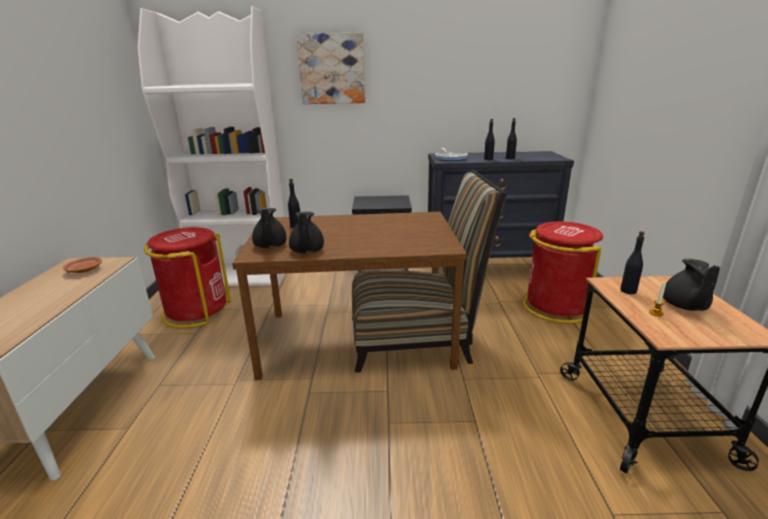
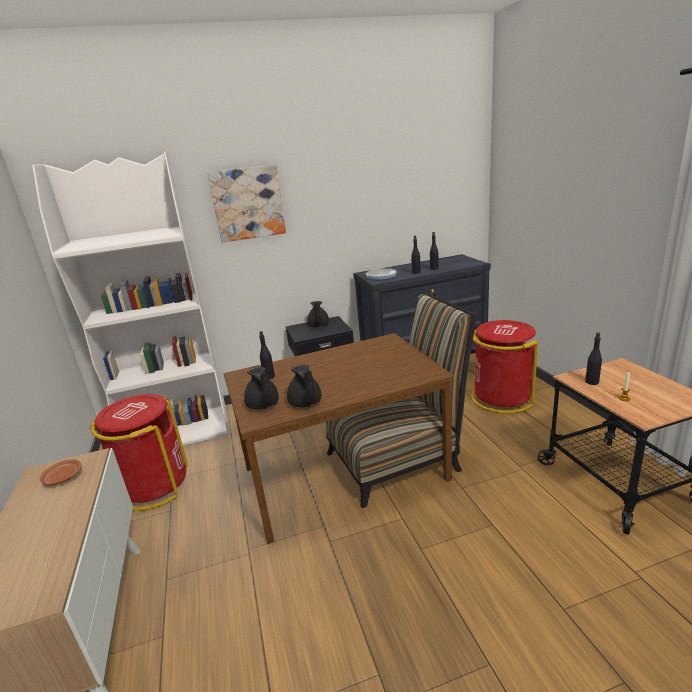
camera: 15 degrees left, 0 degrees up
black teapot [663,259,720,311] -> black teapot moved to [307,301,329,328]

